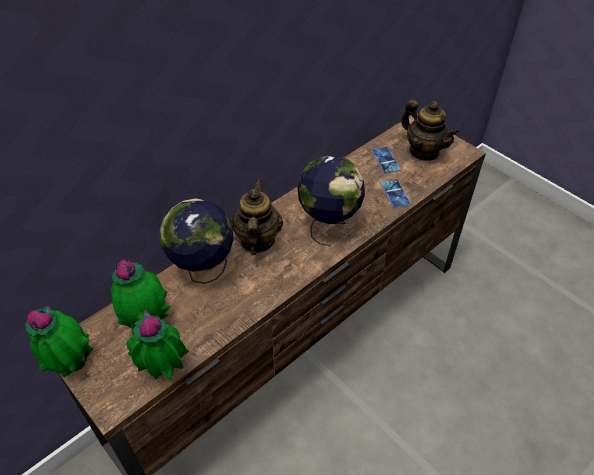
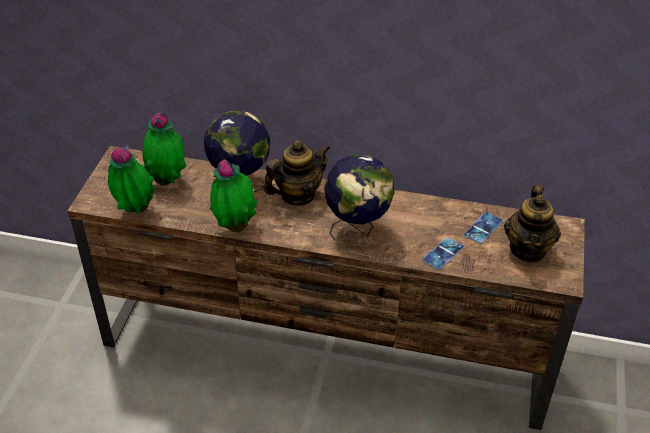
camera: 55 degrees right, 5 degrees down
potted plant [25,306,93,377] -> potted plant moved to [210,159,258,233]

